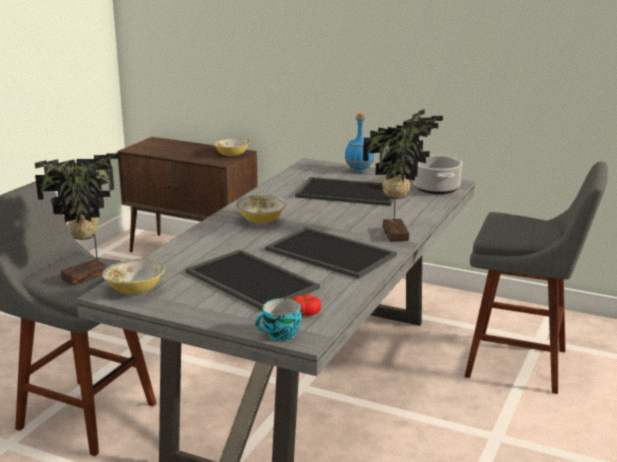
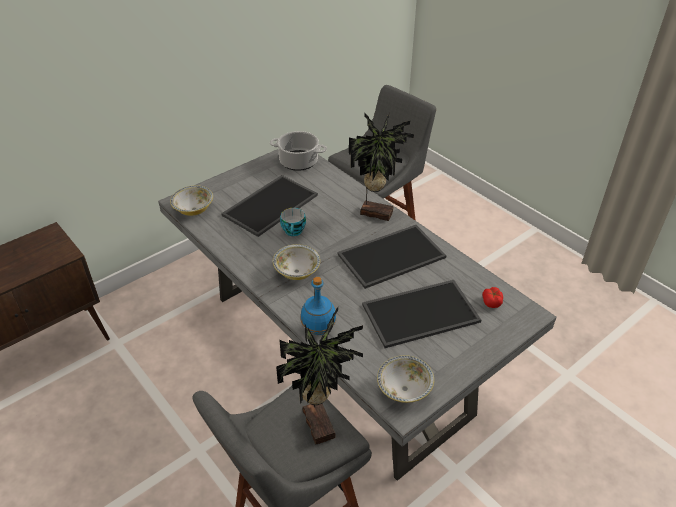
camera: 65 degrees left, 20 degrees up
bowl [213,137,251,156] -> bowl moved to [170,185,213,216]
cup [255,298,302,341] -> cup moved to [280,208,306,236]
blue bottle [345,113,374,173] -> blue bottle moved to [301,277,336,335]

